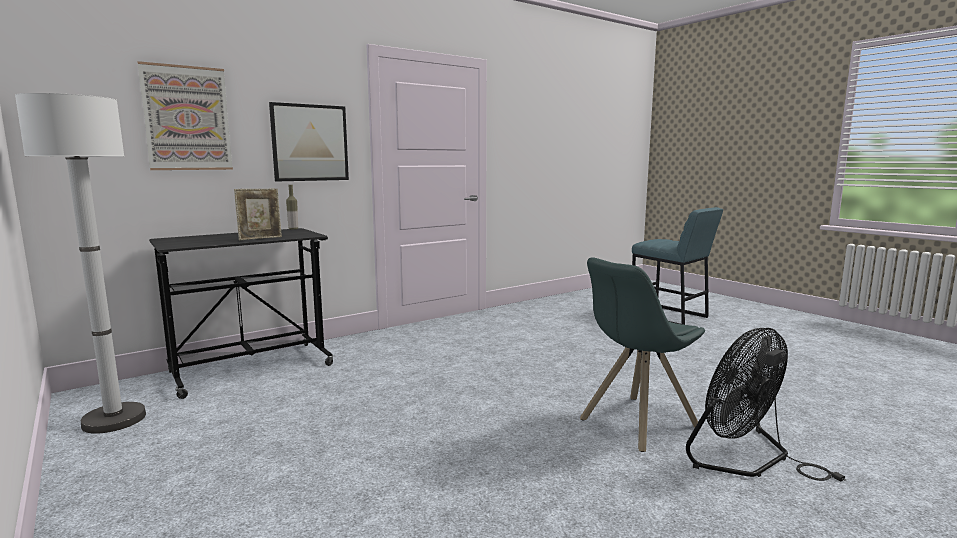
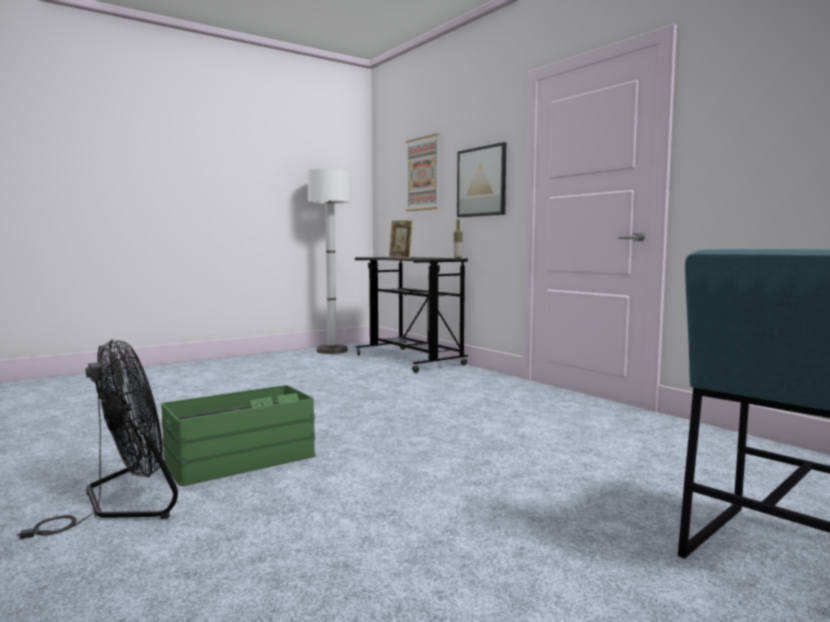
camera: 90 degrees right, 5 degrees down
turquoise chair [580,257,705,452] -> green storage box [161,385,316,486]

